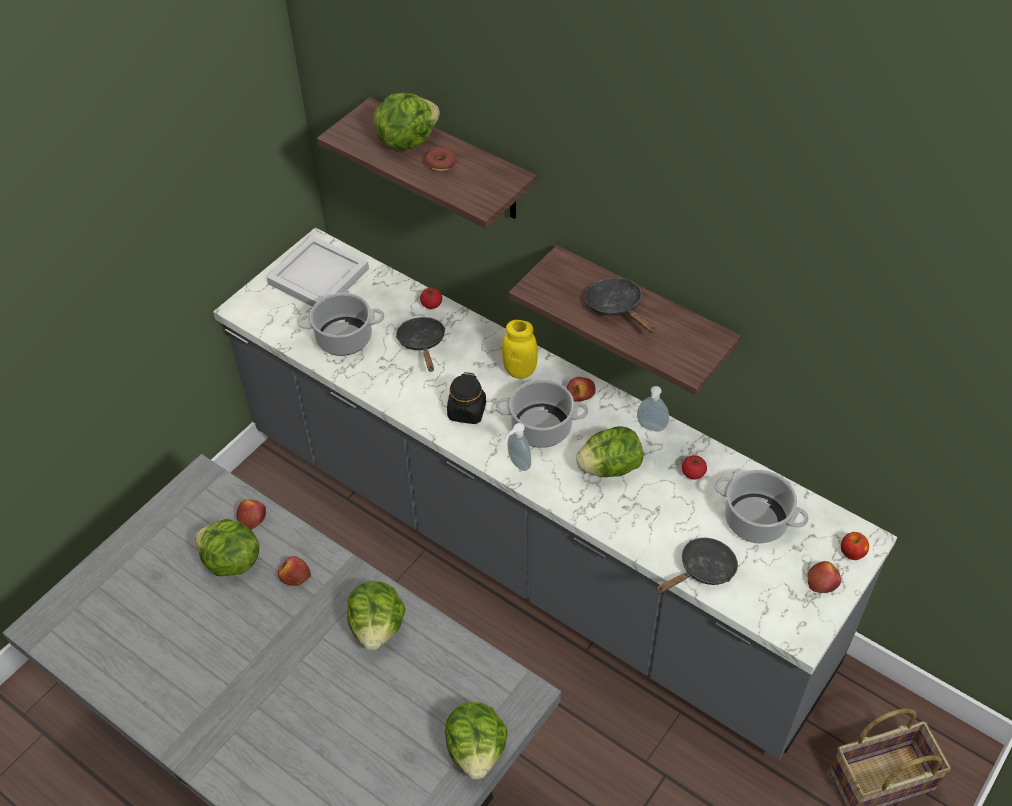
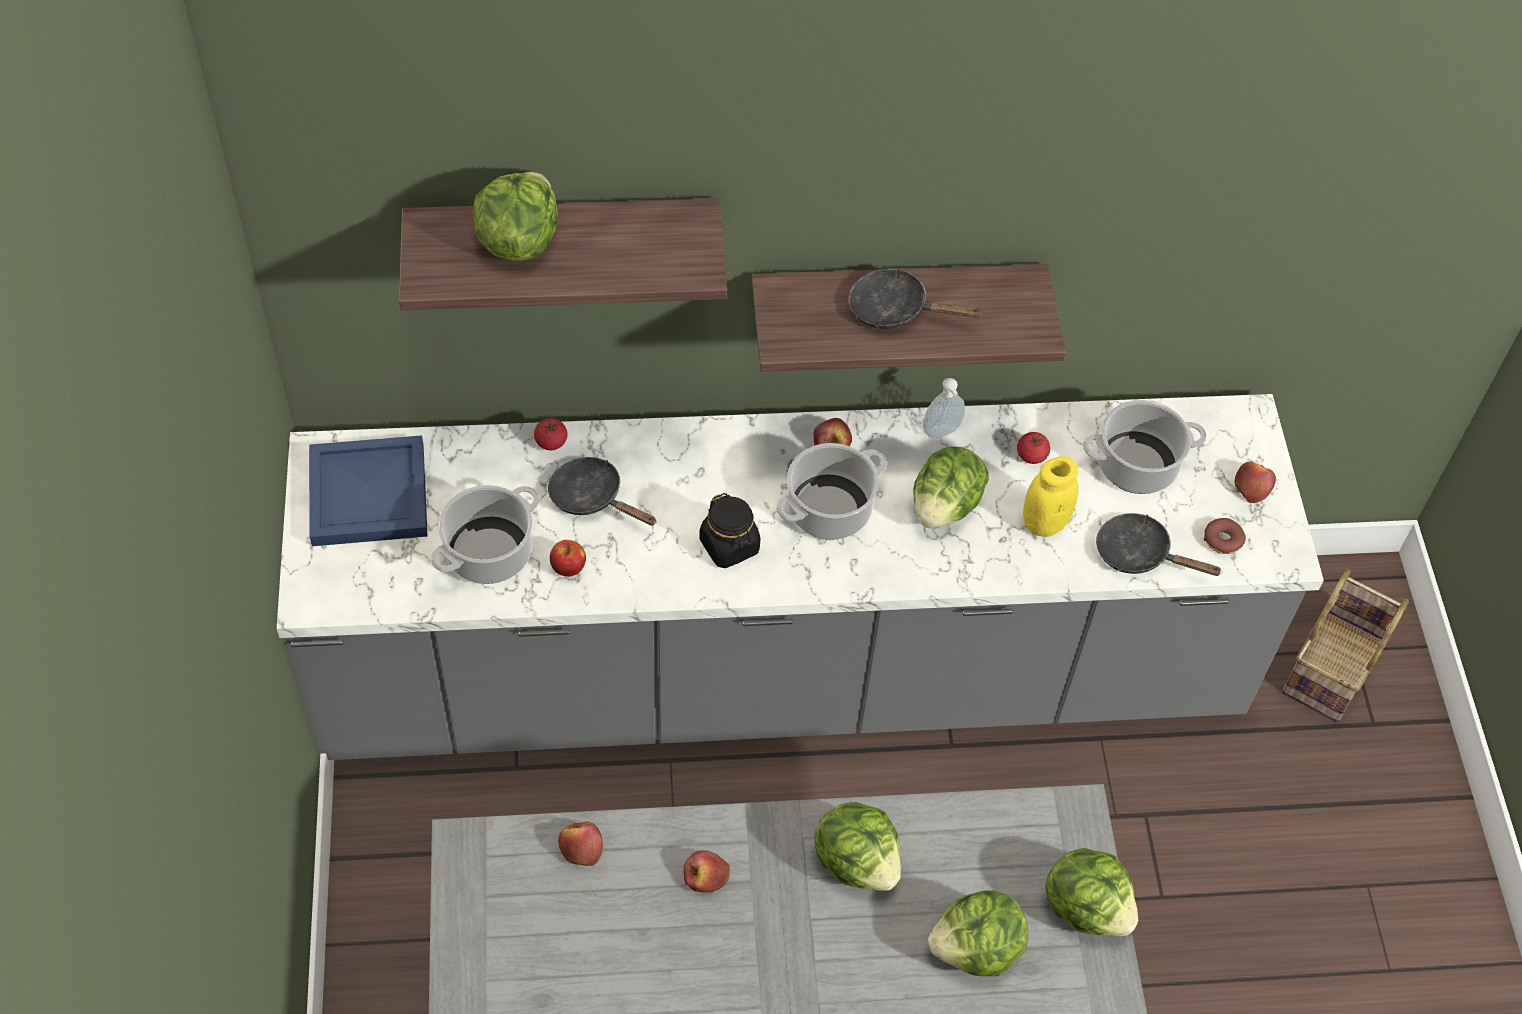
camera: 45 degrees left, 5 degrees up
lettuce [195,519,260,576] -> lettuce moved to [928,890,1029,976]
white tray [267,235,369,307] -> blue tray [309,435,428,546]
donut [425,147,457,171] -> donut moved to [1204,518,1246,554]
yellow jar [502,320,538,379] -> yellow jar moved to [1023,456,1079,537]
soap dispenser [508,423,531,471] -> none
black frying pan [656,538,738,594] -> black frying pan turned 75 degrees counterclockwise [1096,513,1223,576]
apple [841,532,869,560] -> apple moved to [550,540,586,577]

